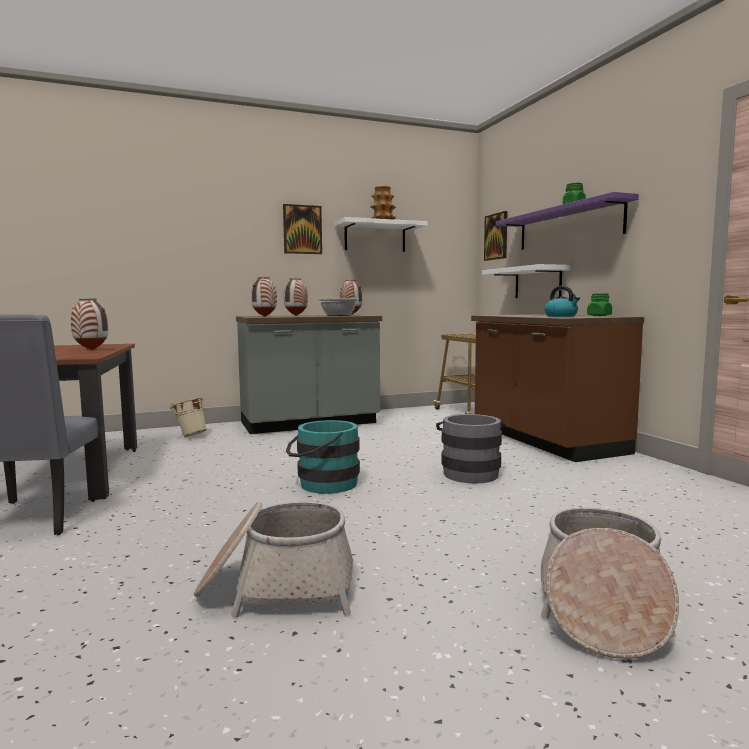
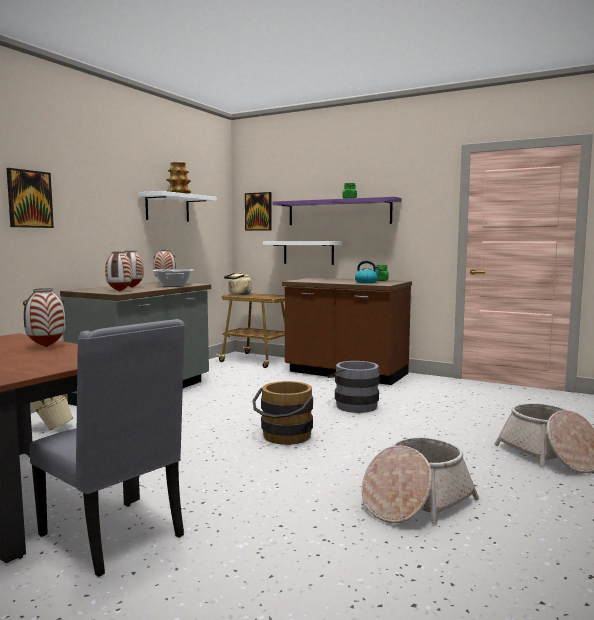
camera: 40 degrees left, 0 degrees up
picture [283,204,322,254] -> picture moved to [7,168,54,228]
turquoise bucket [286,420,360,494] -> brown bucket [252,381,313,445]
none -> beige kettle [224,272,251,295]

